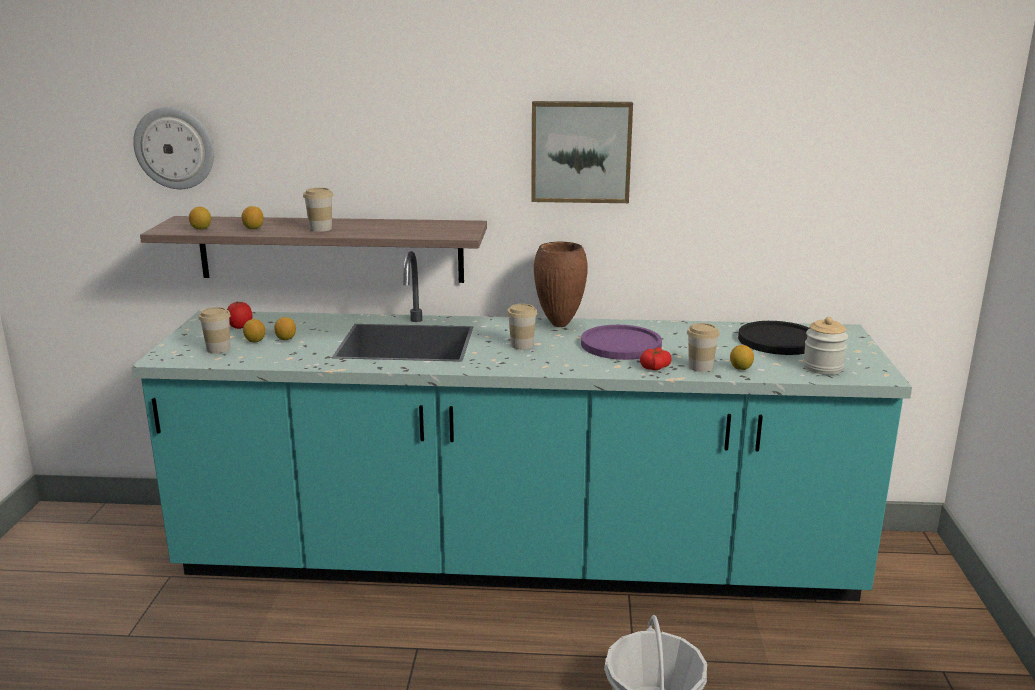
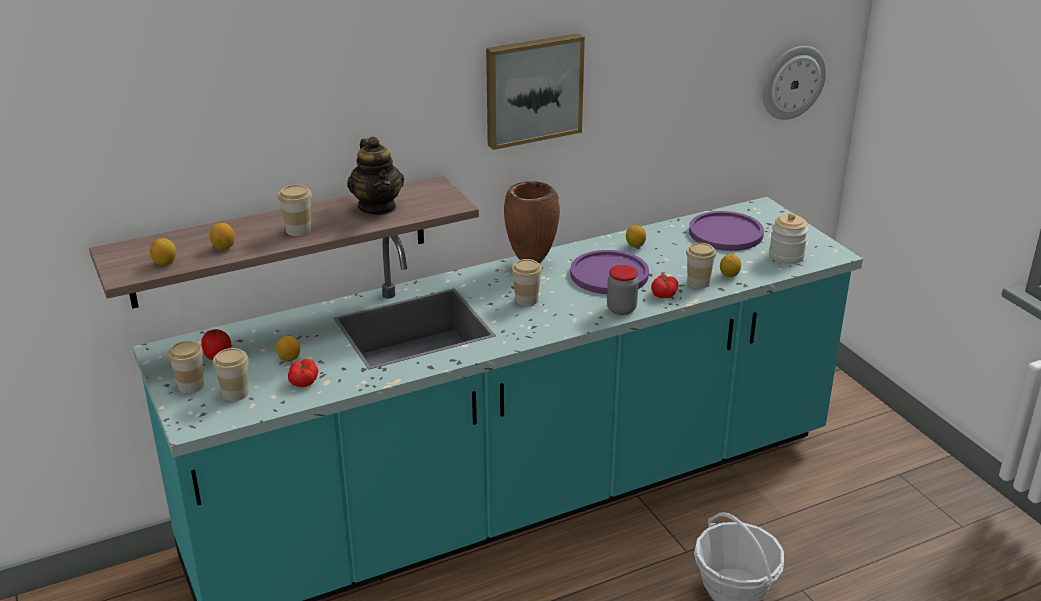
camera: 30 degrees left, 10 degrees up
wall clock [133,107,214,189] -> wall clock moved to [763,46,826,120]
lemon [243,319,265,342] -> lemon moved to [626,225,646,247]
black plate [738,321,810,355] -> purple plate [689,211,764,251]
none -> cup [168,341,204,393]
none -> tomato [288,359,318,387]
none -> teapot [347,137,404,215]
none -> jar [607,265,639,315]

